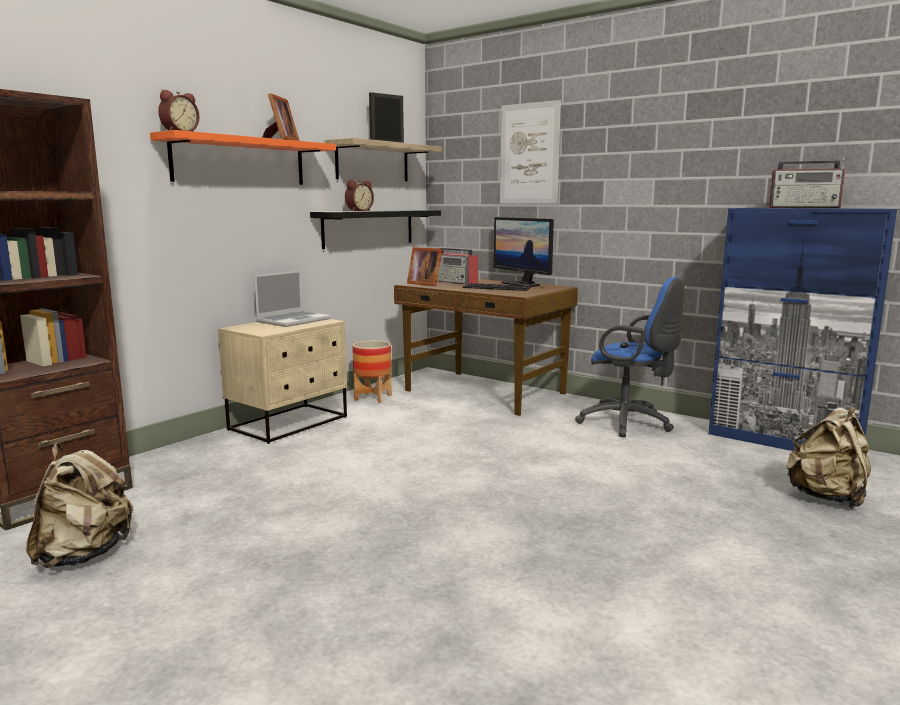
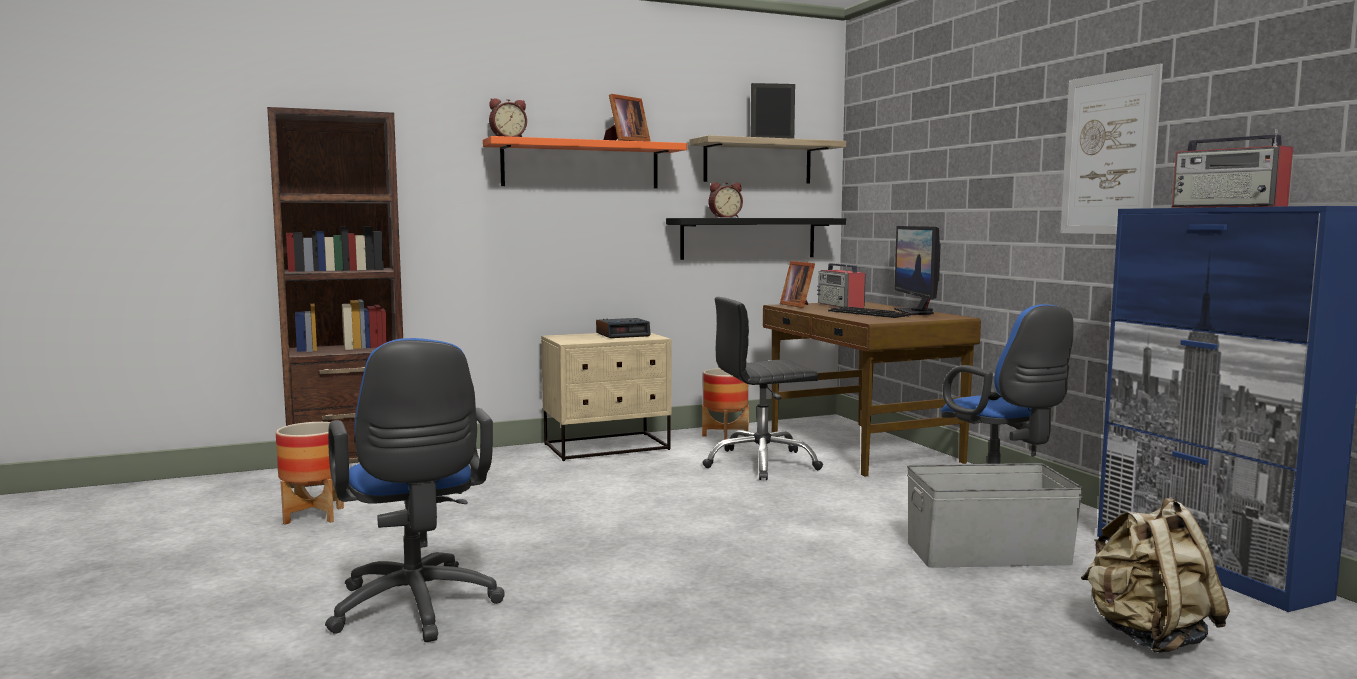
camera: 30 degrees right, 5 degrees down
beige backpack [26,443,133,568] -> planter [276,422,344,525]
laptop [254,270,330,327] -> alarm clock [596,318,651,338]
picture [500,100,561,204] -> picture moved to [1061,64,1163,234]
none -> blue office chair [325,338,505,642]
none -> black office chair [702,297,823,480]
none -> grey storage box [907,463,1083,568]

